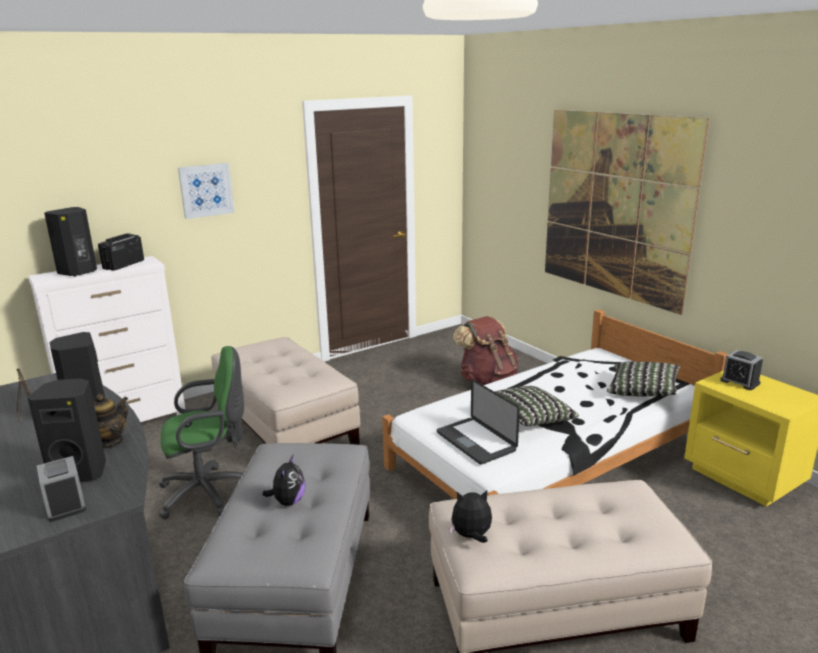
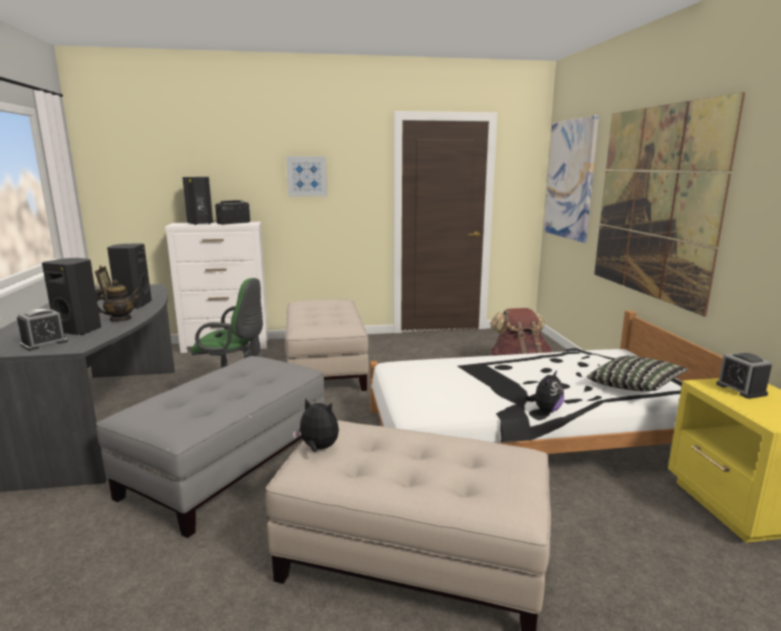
camera: 25 degrees right, 5 degrees down
alarm clock [37,456,86,522] -> alarm clock turned 45 degrees clockwise [17,309,68,351]
plush toy [262,455,305,506] -> plush toy moved to [525,370,564,413]
laptop [437,379,520,465] -> none
pillow [494,386,579,426] -> none
none -> picture [544,115,599,242]

